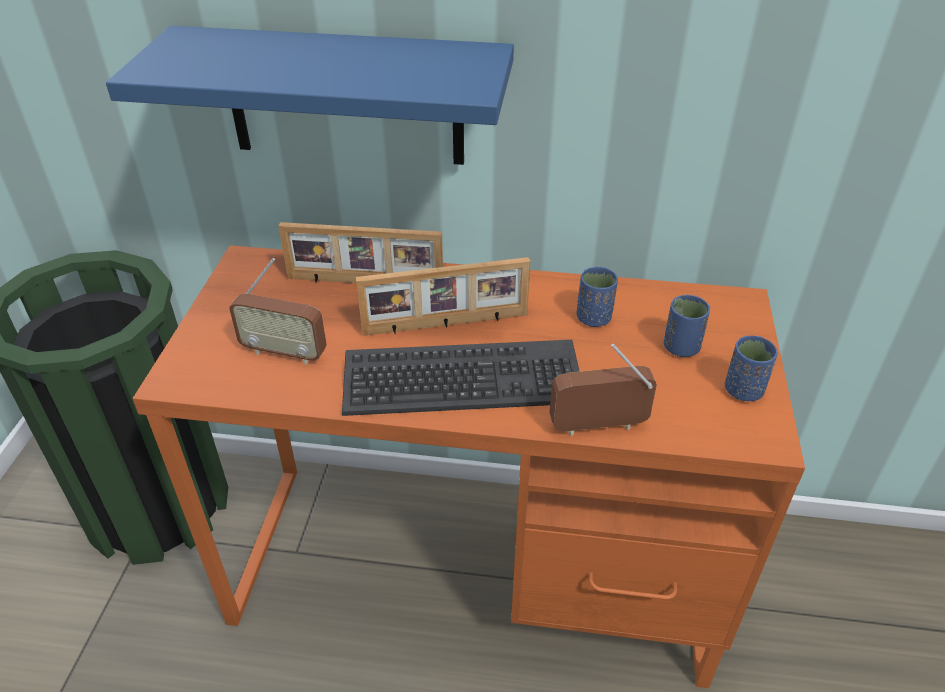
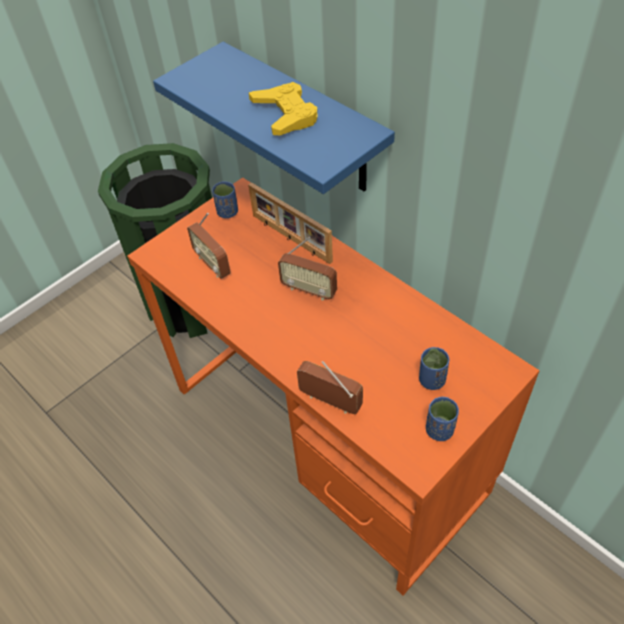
camera: 40 degrees right, 10 degrees up
keyboard [342,340,580,416] -> none
picture frame [356,257,530,336] -> radio [278,237,337,301]
blue cup [576,267,618,327] -> blue cup moved to [212,181,238,218]
none -> yellow game controller [249,82,318,135]

